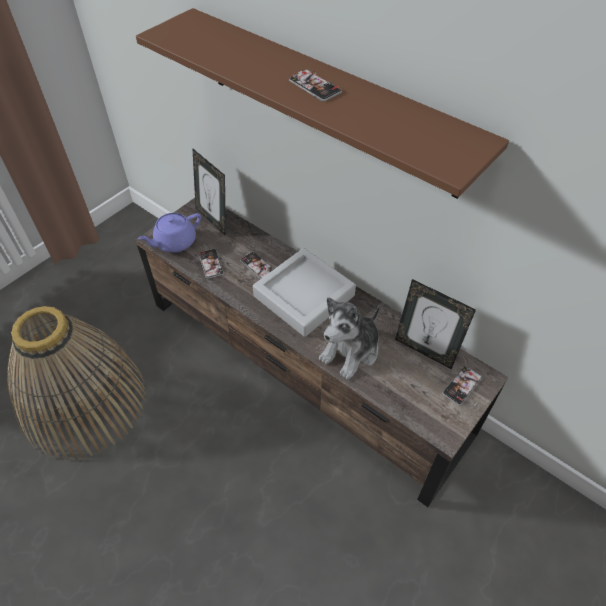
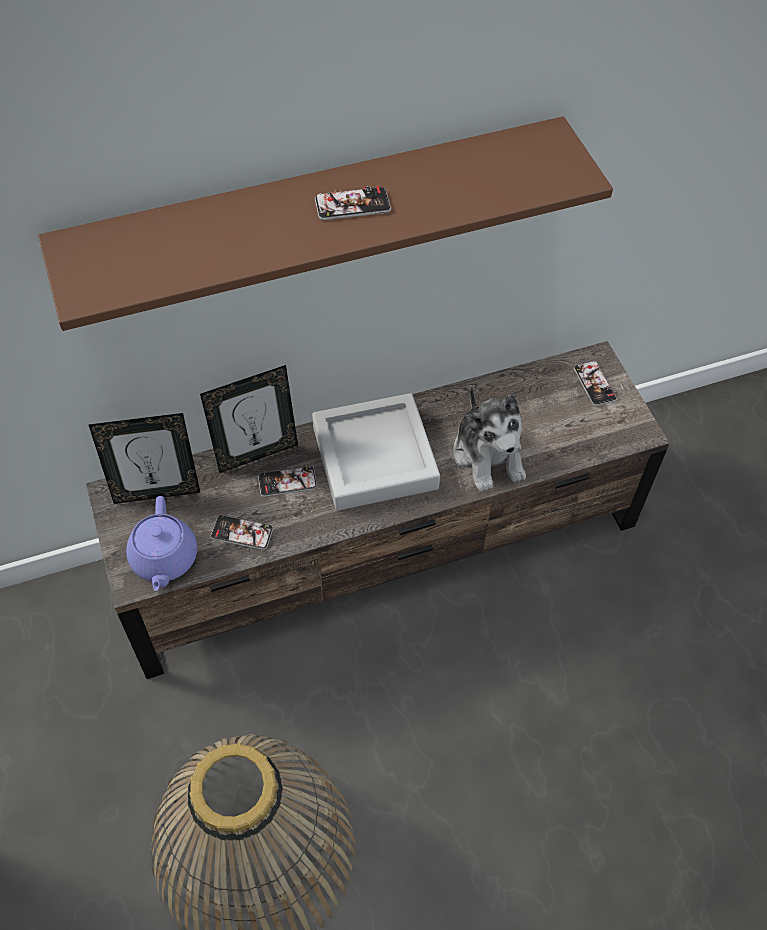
camera: 60 degrees left, 5 degrees up
picture frame [395,279,476,369] -> picture frame moved to [200,365,298,473]

